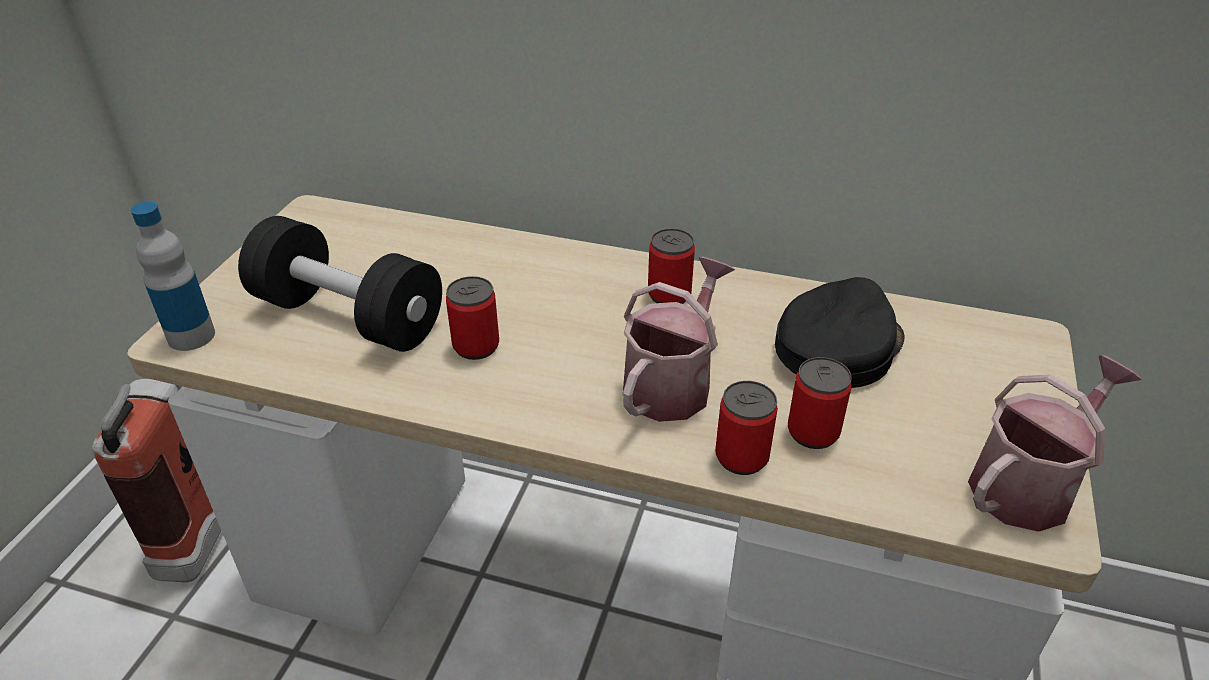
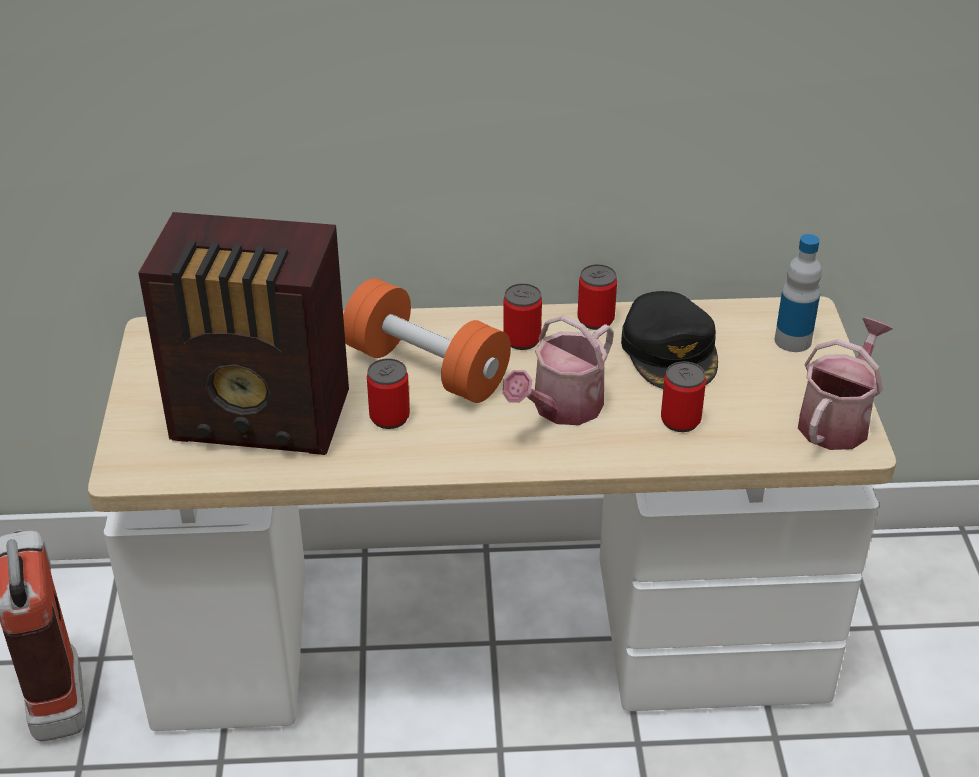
camera: 20 degrees left, 0 degrees up
bottle [131,202,215,351] -> bottle moved to [775,234,822,352]
black dumbbell [238,216,442,352] -> radio [138,212,349,455]
watering can [623,257,735,422] -> watering can turned 150 degrees counterclockwise [502,315,614,425]
can [715,381,778,475] -> can moved to [577,264,617,330]
black cap [775,277,905,388] -> black cap turned 150 degrees clockwise [621,291,718,389]
none -> orange dumbbell [343,278,511,403]

